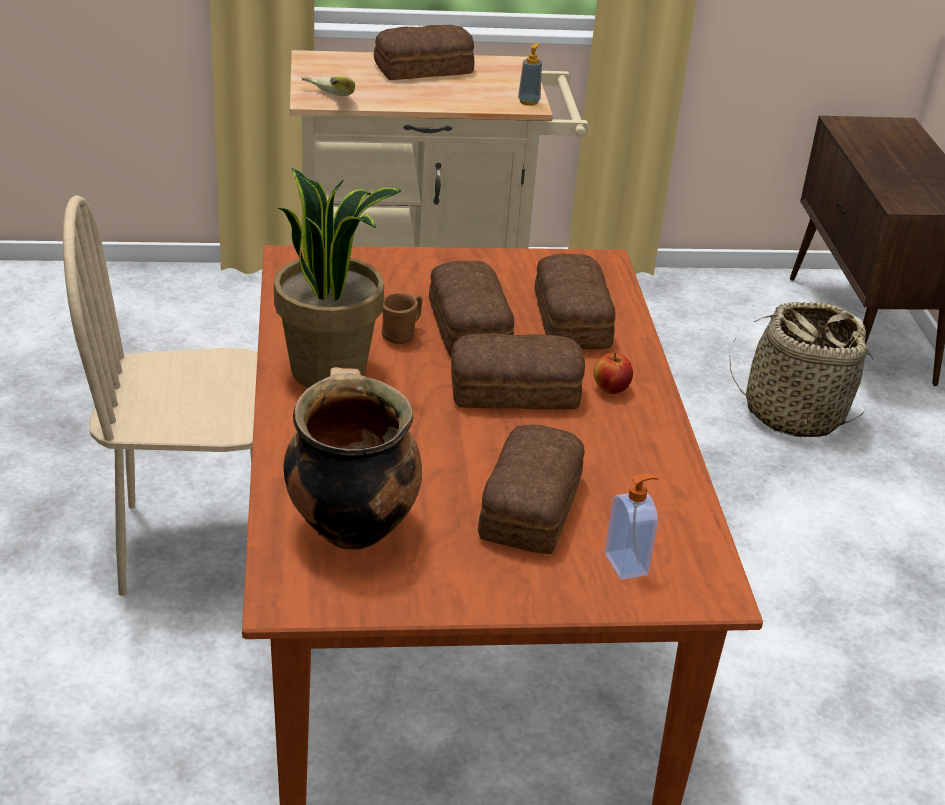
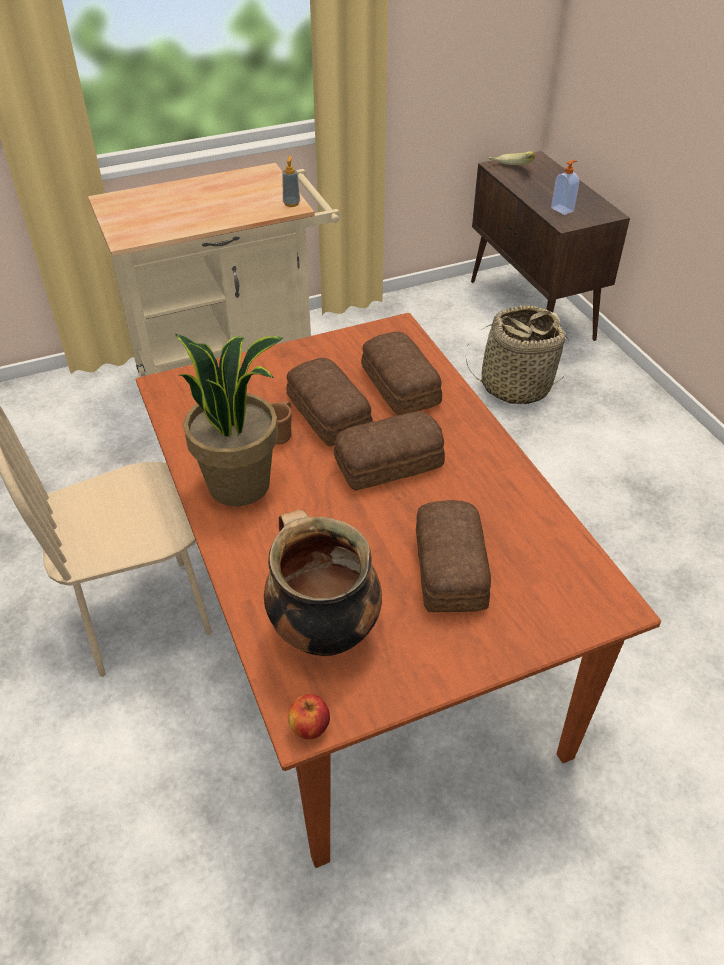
camera: 15 degrees left, 10 degrees up
banana [301,75,355,96] -> banana moved to [488,151,534,165]
bread [374,25,474,80] -> none
apple [594,352,633,394] -> apple moved to [288,694,330,739]
soap dispenser [605,474,659,580] -> soap dispenser moved to [551,160,579,215]

